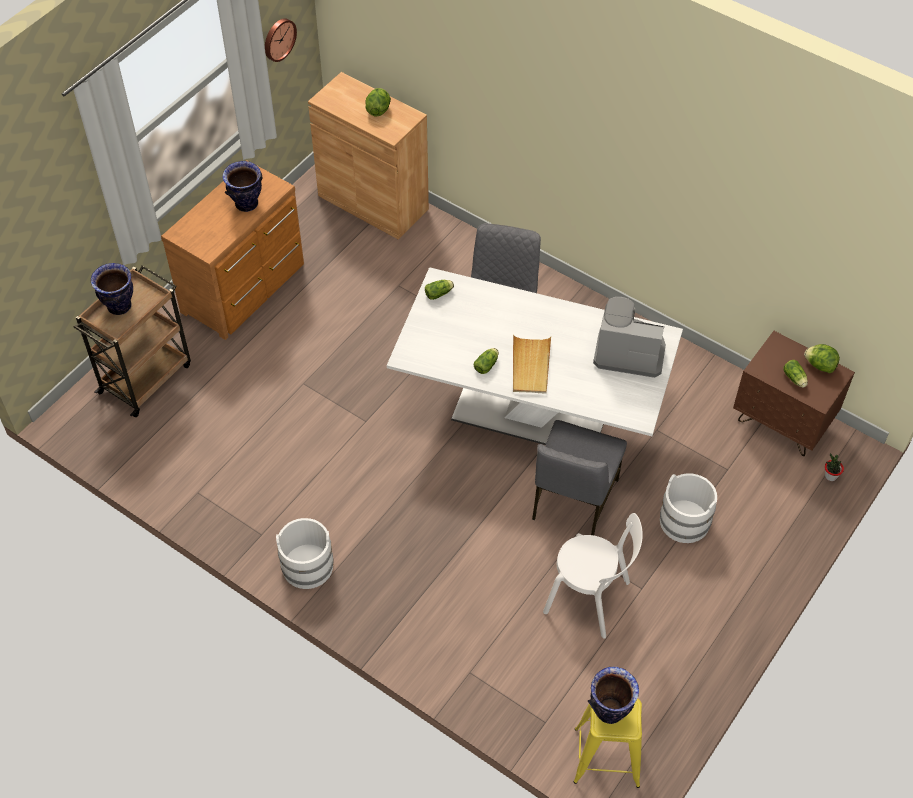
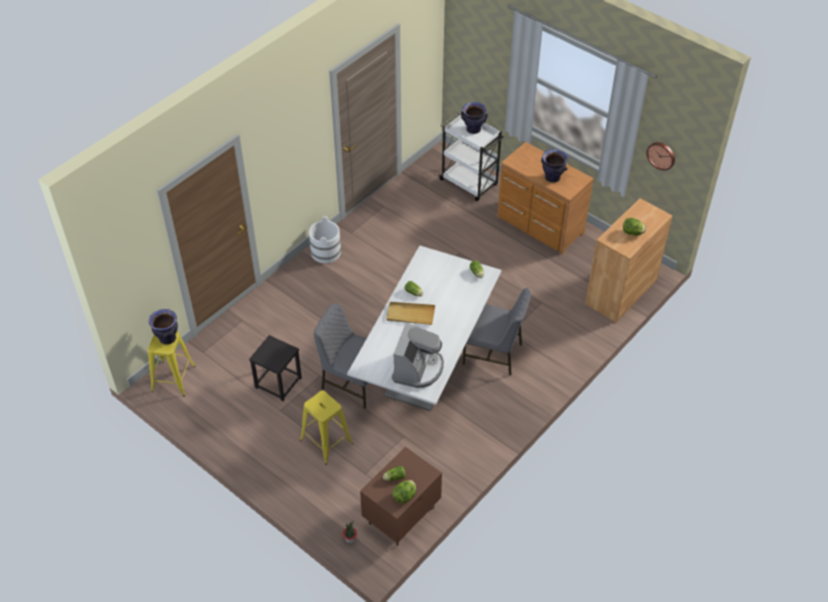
camera: 95 degrees right, 5 degrees down
brown cart [73,265,191,417] -> white cart [438,111,504,201]
white chair [543,513,643,639] -> black stool [249,335,302,401]
white bucket [660,473,717,543] -> yellow stool [300,390,353,464]

